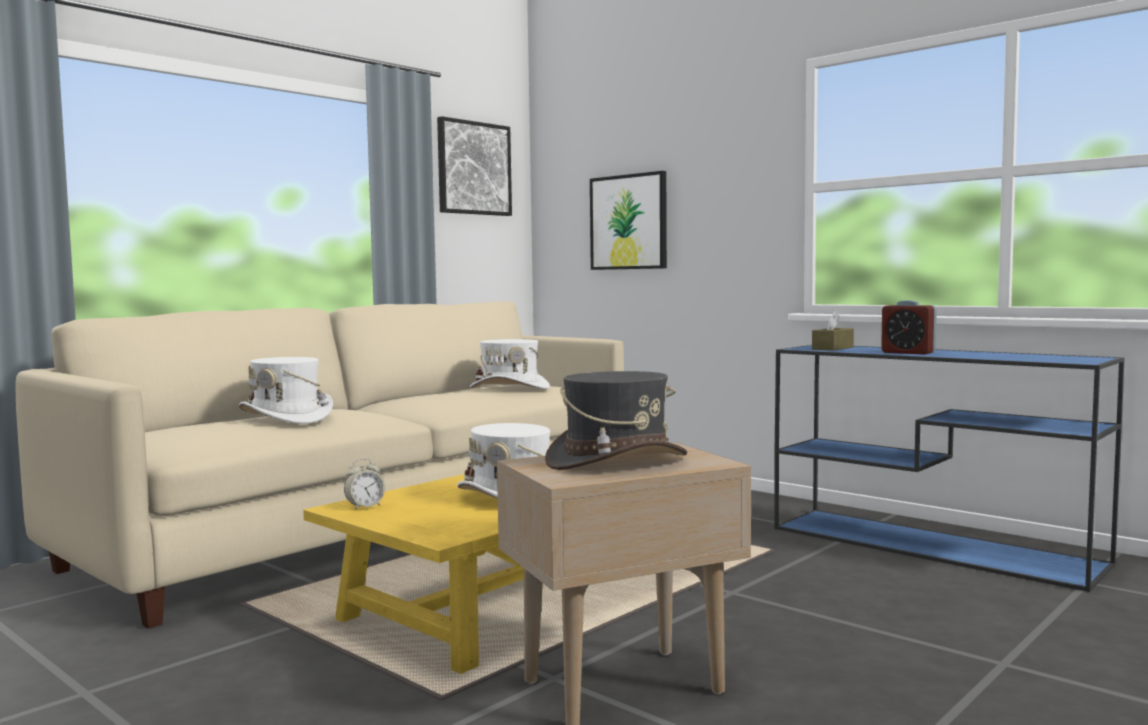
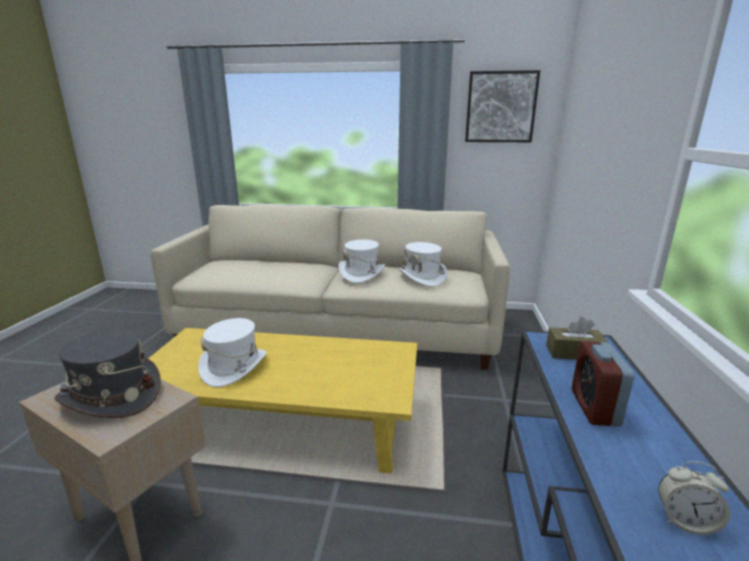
camera: 55 degrees right, 15 degrees up
white hat [239,357,333,424] -> white hat moved to [338,239,385,283]
alarm clock [344,458,385,510] -> alarm clock moved to [658,461,730,535]
picture [590,171,667,270] -> none

